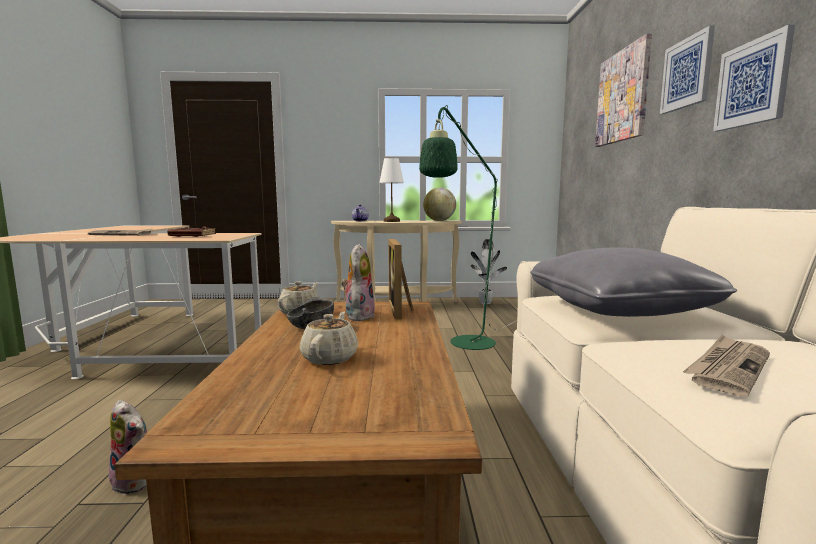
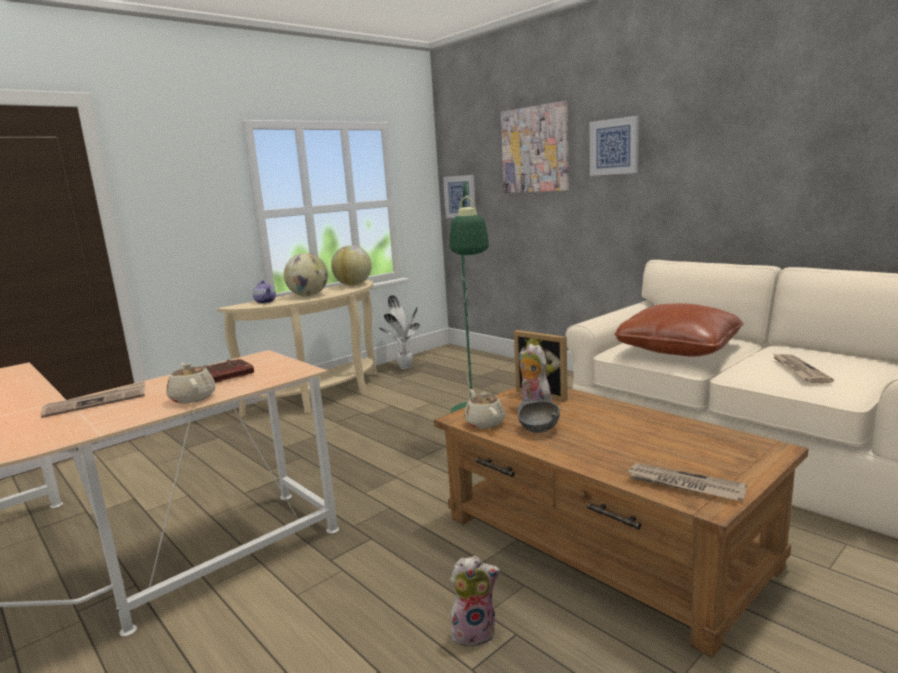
camera: 40 degrees left, 5 degrees up
beige teapot [300,312,358,365] -> beige teapot moved to [166,363,215,404]
white table lamp [379,158,404,222] -> globe [284,253,328,297]
grey pillow [530,247,737,317] -> brown pillow [614,303,744,356]
picture [713,25,795,131] -> picture moved to [443,175,475,218]
none -> newspaper [626,463,747,501]

